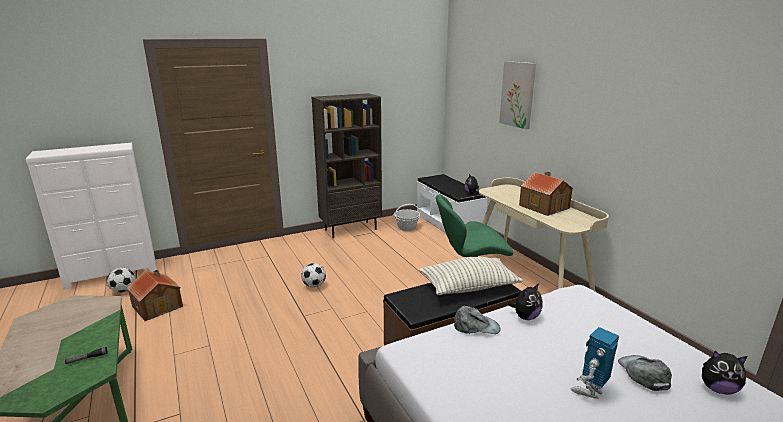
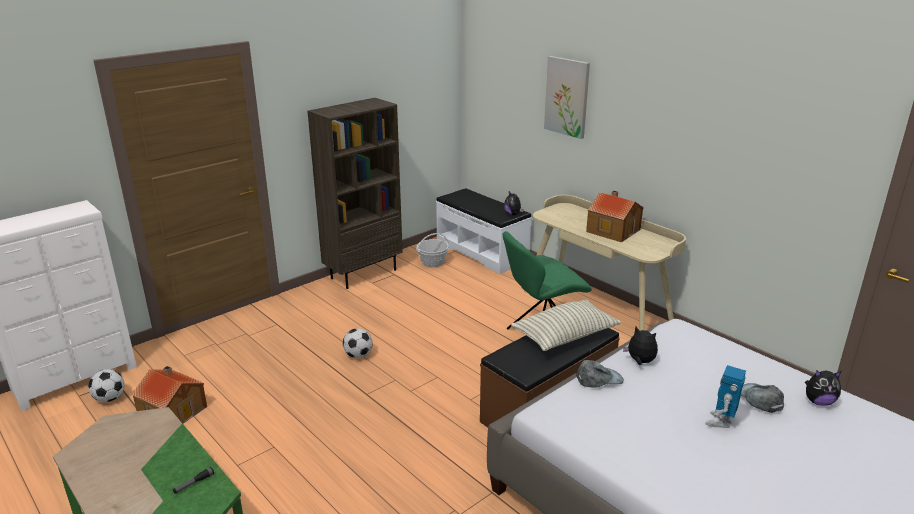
camera: 15 degrees left, 5 degrees up
plush toy [508,283,543,320] -> plush toy turned 90 degrees counterclockwise [623,326,658,365]

